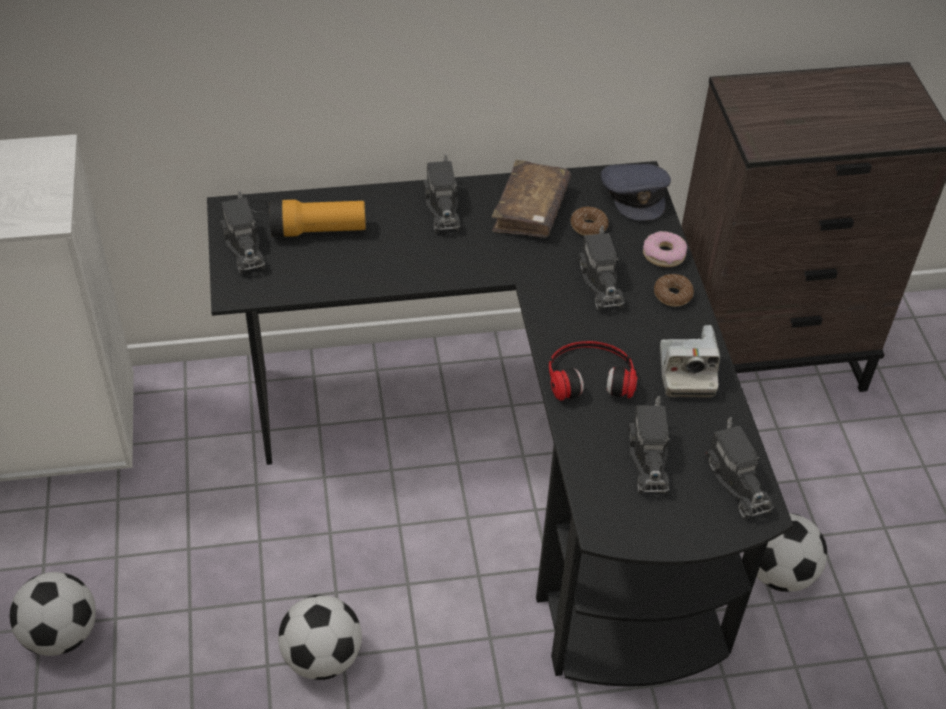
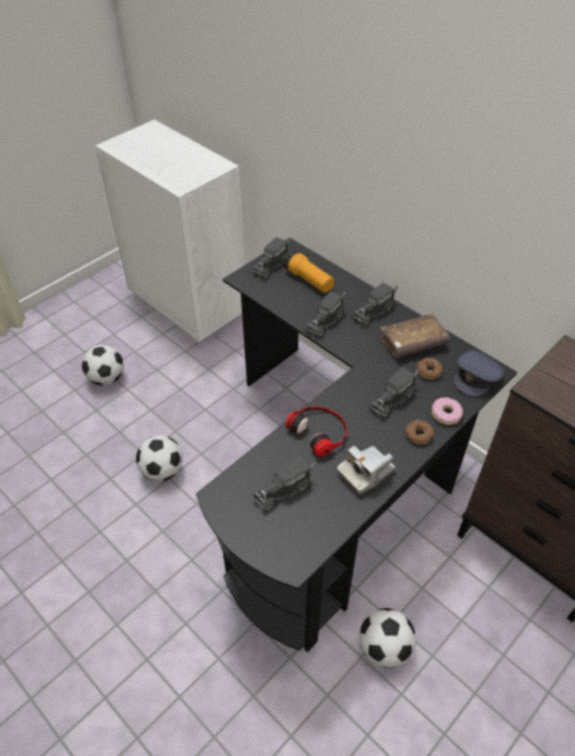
camera: 55 degrees right, 0 degrees up
toy truck [704,417,773,519] -> toy truck moved to [305,291,346,337]

